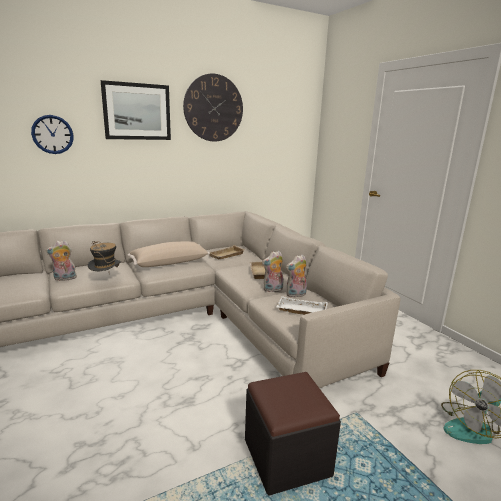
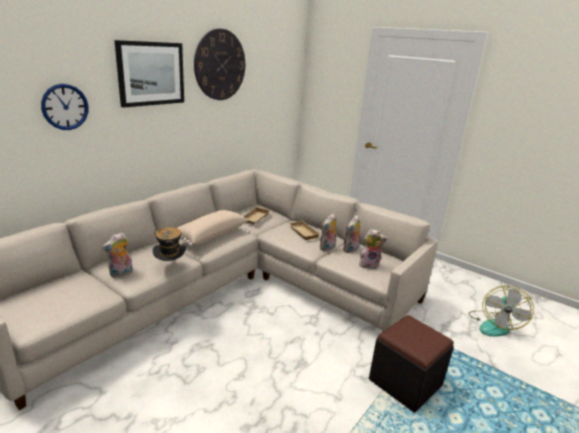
camera: 25 degrees left, 5 degrees up
white tray [277,296,328,315] -> plush toy [359,229,388,269]

